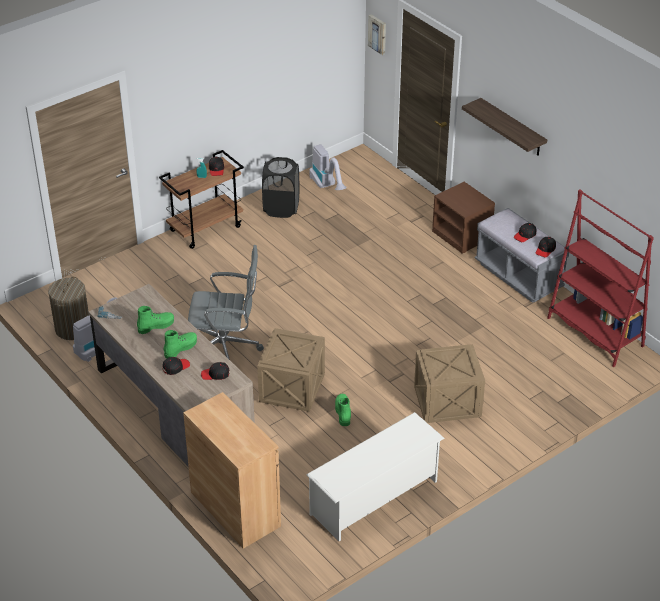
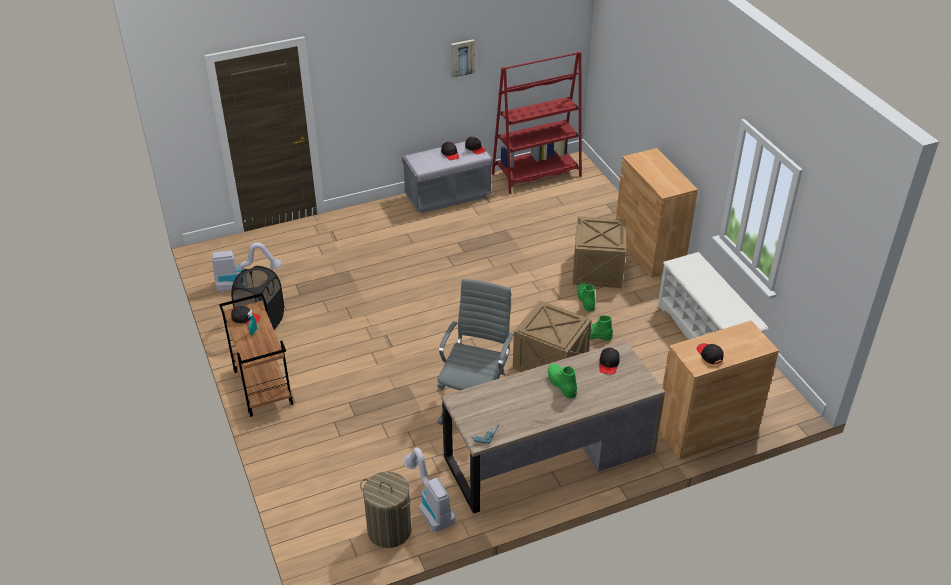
camera: 75 degrees left, 0 degrees up
green boot [137,306,174,334] -> green boot moved to [577,283,595,312]
black cap [163,357,190,375] -> black cap moved to [697,343,724,364]
picture [368,14,386,55] -> picture moved to [451,39,475,78]
brown nightstand [432,182,495,254] -> none
shelf [462,98,547,156] -> none
none -> brown cabinet [616,148,698,278]

